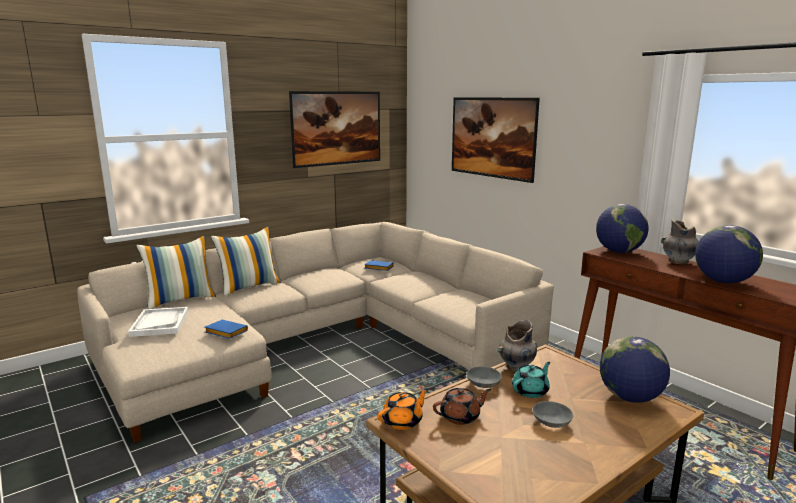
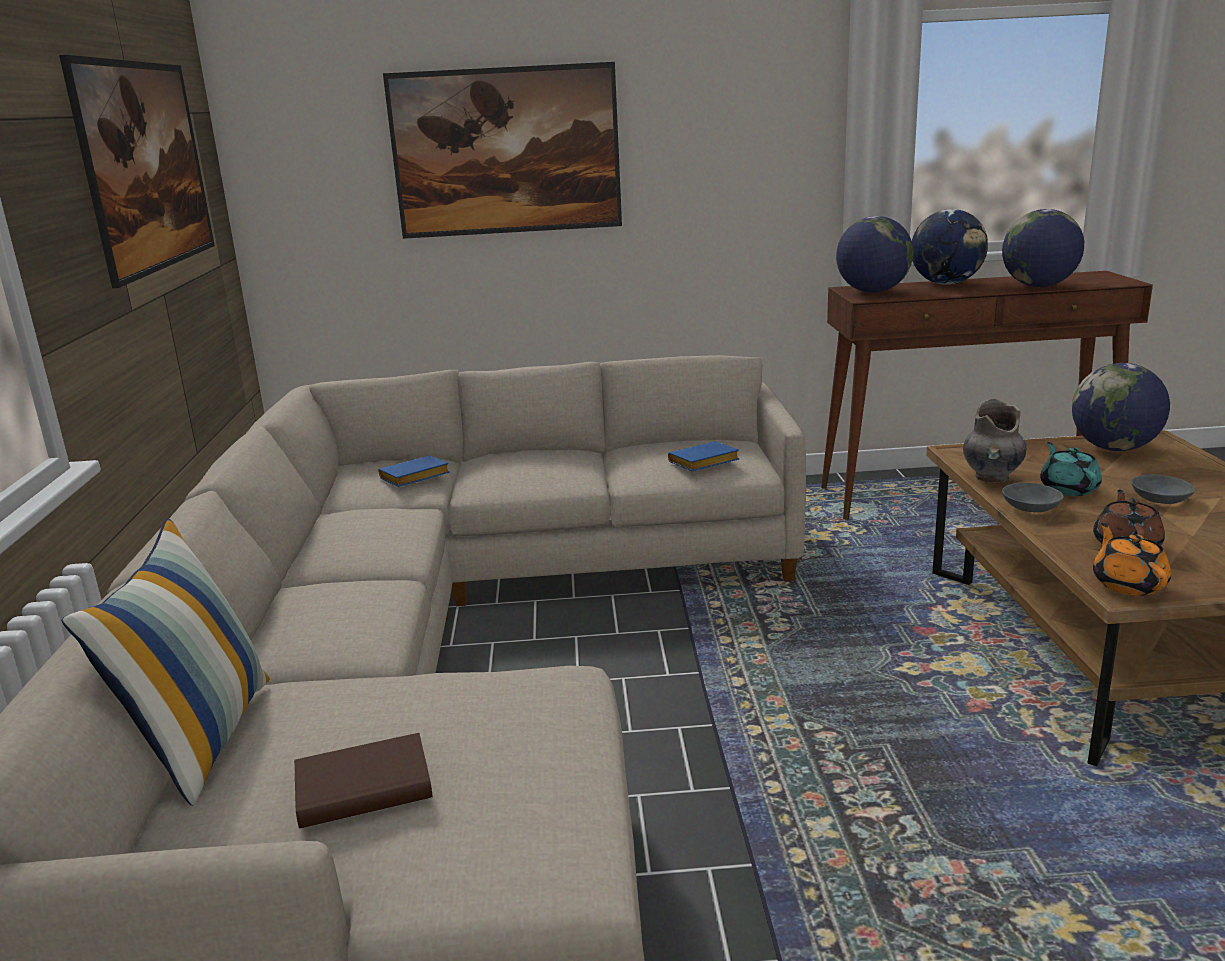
camera: 55 degrees left, 5 degrees up
white tray [128,307,189,337] -> brown book [294,733,433,828]
blue book [205,320,248,339] -> blue book moved to [668,441,739,471]
pillow [211,227,281,296] -> none
grey vase [661,219,699,264] -> globe [912,209,988,285]

